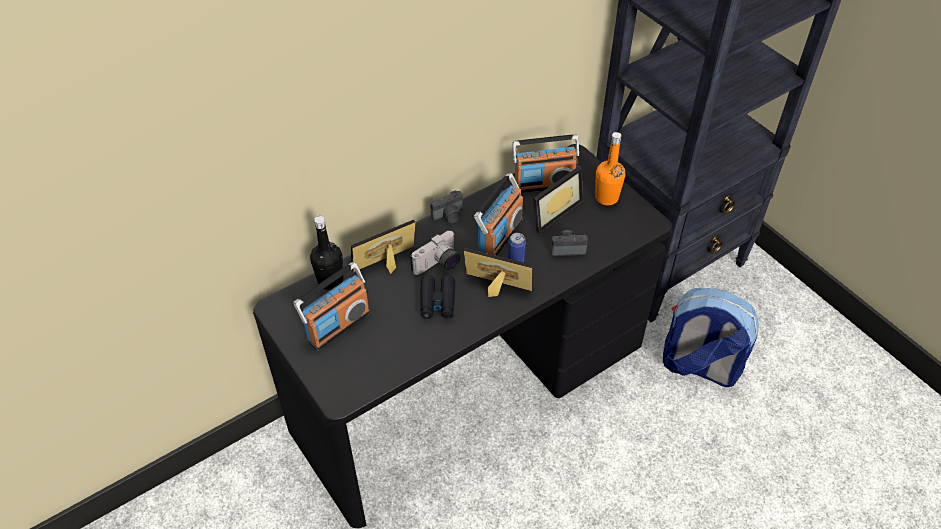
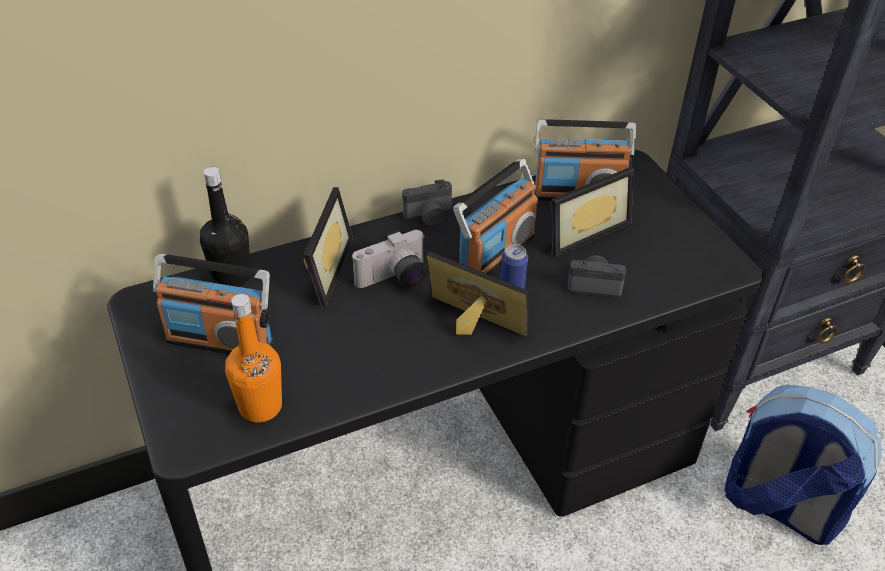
camera: 10 degrees right, 5 degrees down
radio [293,262,370,351] -> radio turned 45 degrees clockwise [153,254,273,354]
picture frame [351,220,415,274] -> picture frame turned 120 degrees clockwise [304,187,353,307]
black binoculars [420,275,455,319] -> none
orange bottle [595,132,625,205] -> orange bottle moved to [225,294,282,423]

